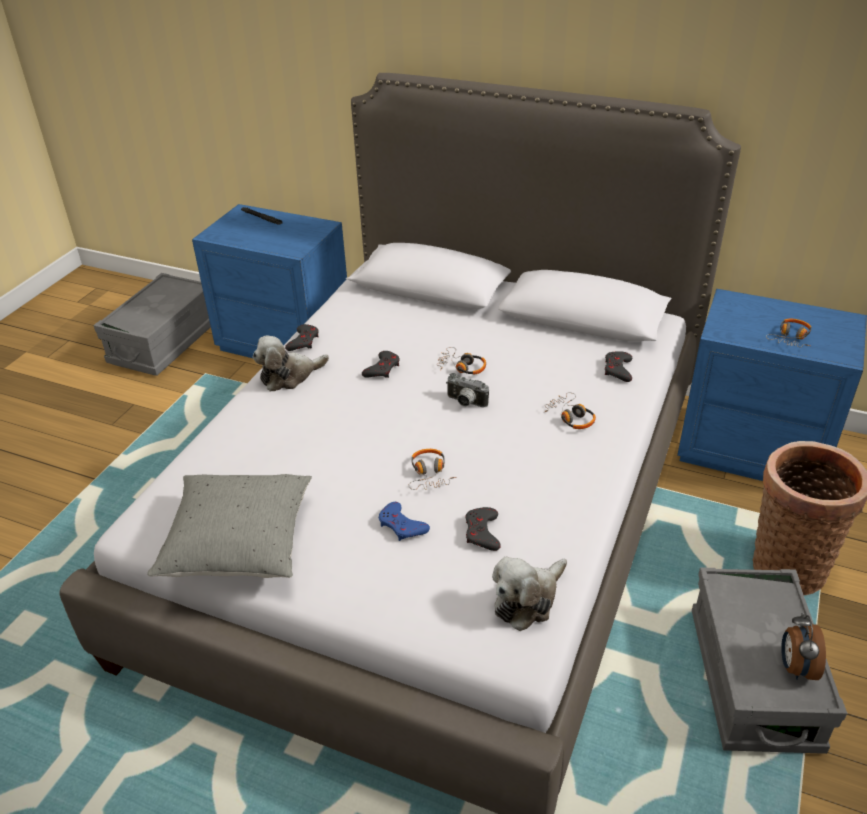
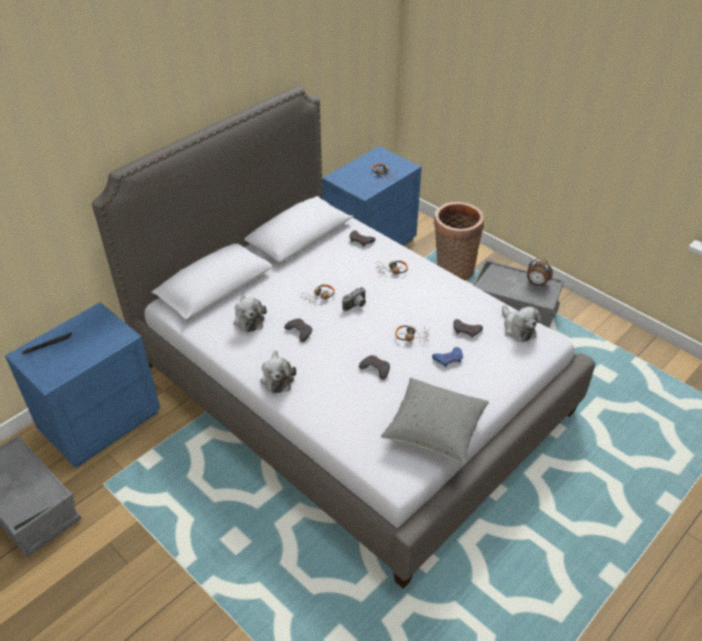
camera: 70 degrees left, 5 degrees up
grey game controller [285,324,319,351] -> grey game controller moved to [359,355,390,380]
none -> plush toy [233,295,267,332]

